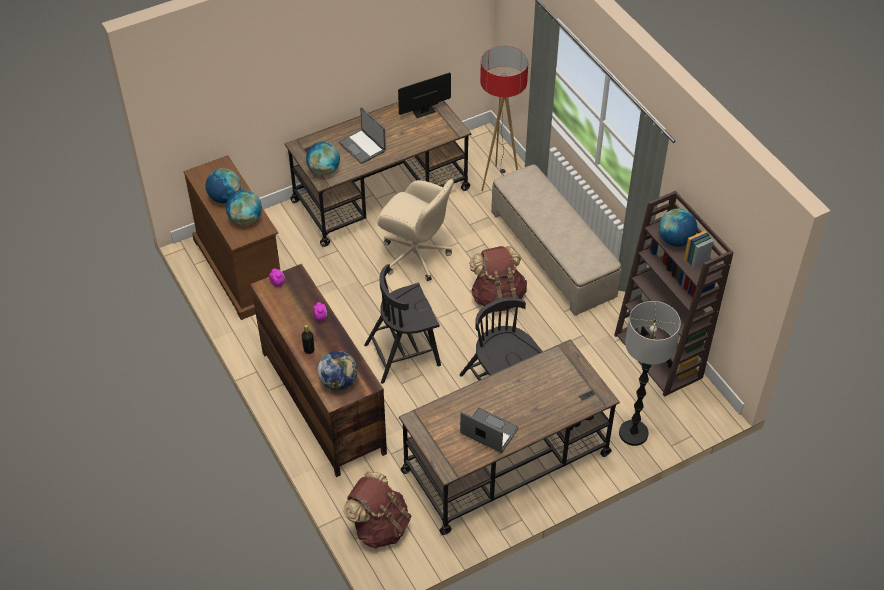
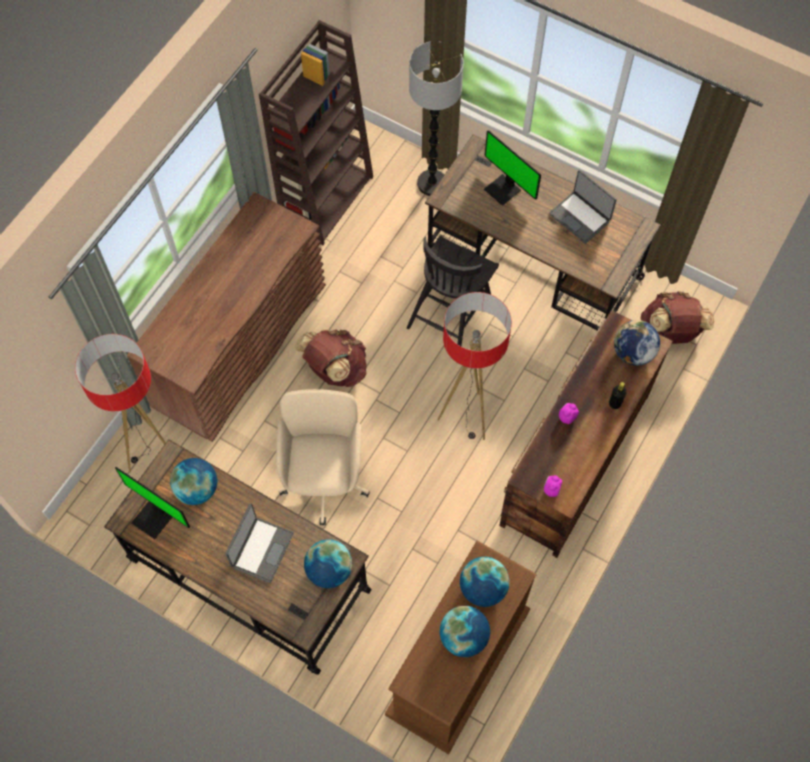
camera: 120 degrees left, 15 degrees up
black chair [364,264,441,384] -> floor lamp [438,292,512,440]
laptop [460,408,519,453] -> laptop turned 45 degrees counterclockwise [549,170,617,244]
beige bench [491,165,621,316] -> brown dresser [127,192,326,442]
globe [659,209,697,247] -> globe moved to [170,458,217,505]
none -> monitor [484,130,541,206]

